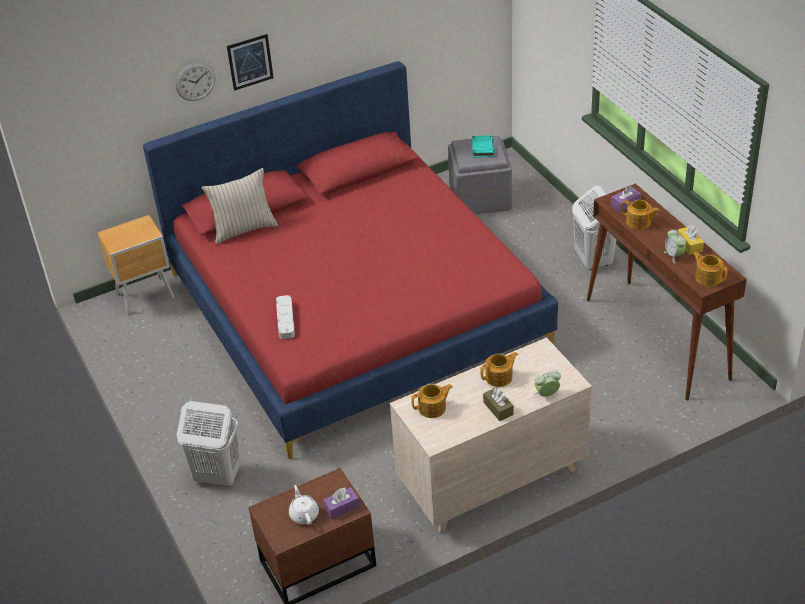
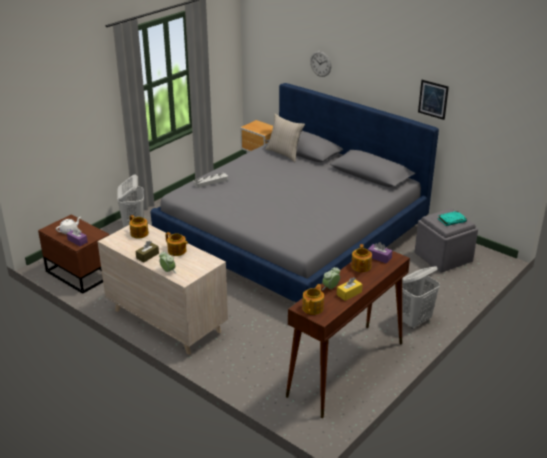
camera: 65 degrees right, 10 degrees down
red bed [143,61,558,459] -> grey bed [150,83,439,303]
picture [227,34,274,91] -> picture moved to [418,80,449,120]

